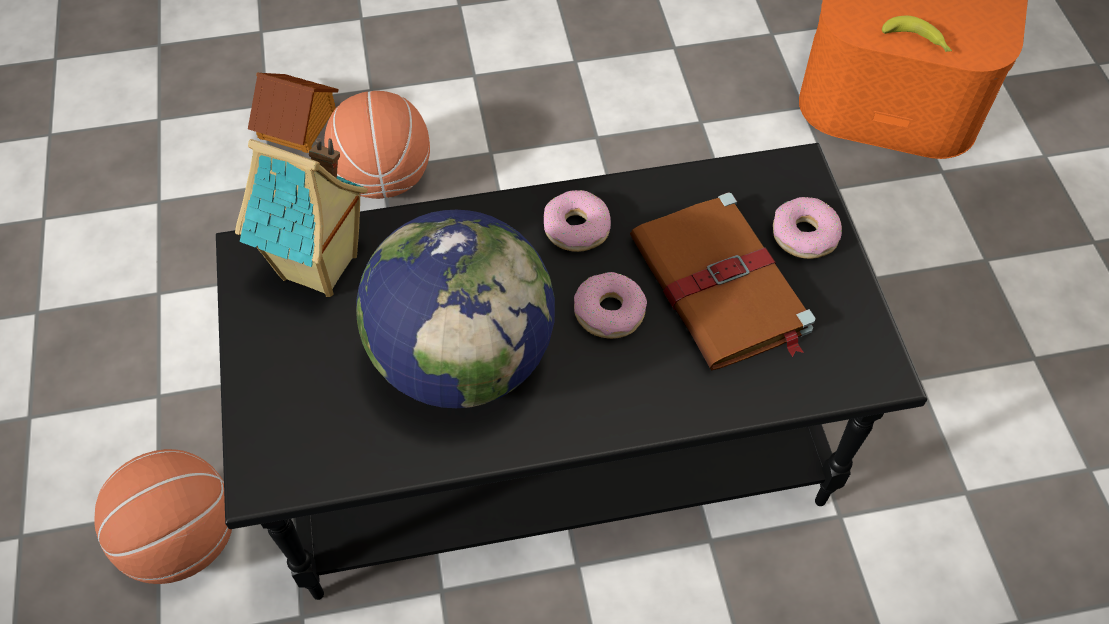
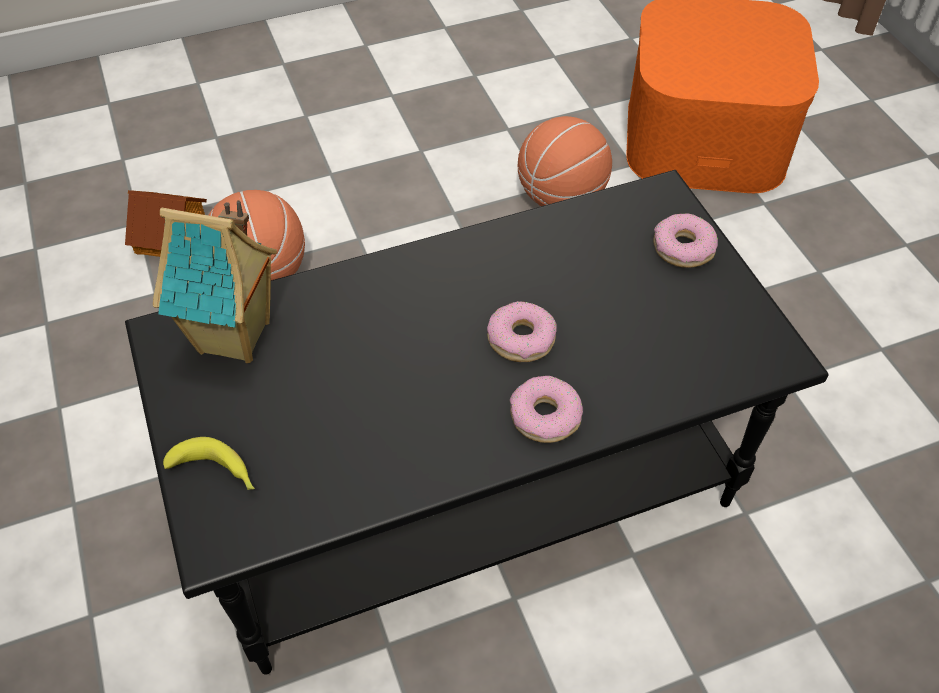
camera: 10 degrees left, 5 degrees down
basketball [94,449,232,584] -> basketball moved to [518,116,612,206]
globe [356,210,555,408] -> none
donut [544,190,611,252] -> donut moved to [510,376,583,443]
brown book [630,192,816,371] -> none
banana [882,16,952,52] -> banana moved to [163,437,255,490]

